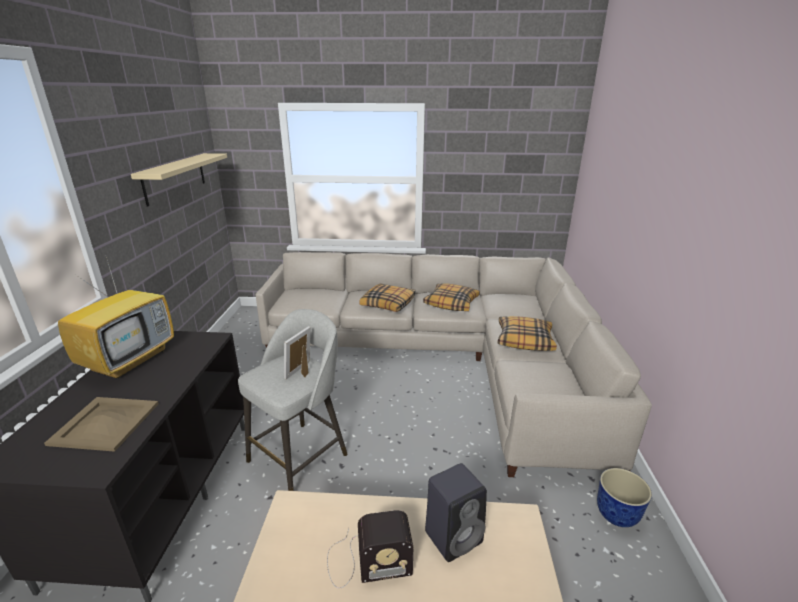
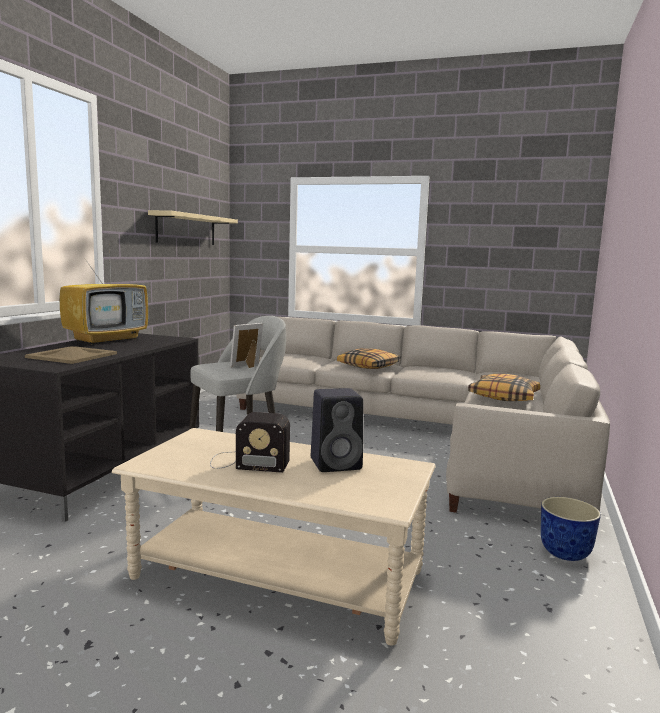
camera: 15 degrees right, 15 degrees down
pillow [423,283,480,311] -> none

